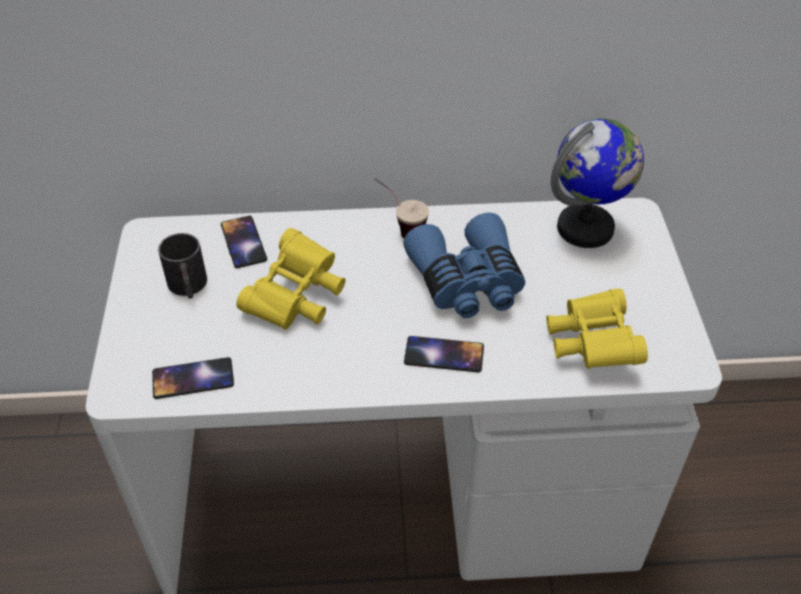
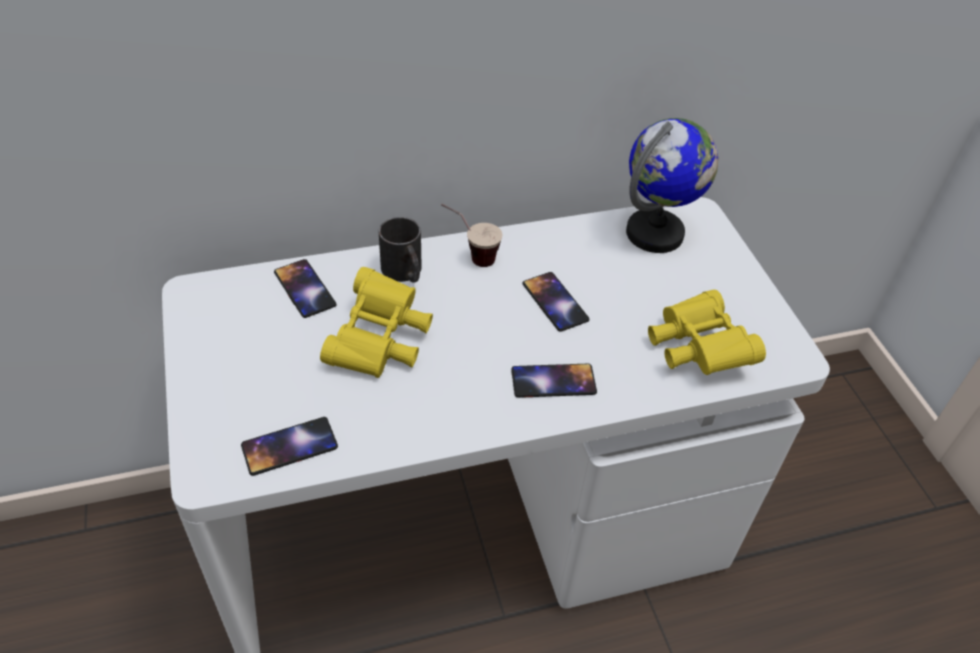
camera: 15 degrees left, 0 degrees up
black mug [158,233,207,299] -> black mug moved to [379,217,422,283]
blue binoculars [403,212,525,318] -> phone [522,272,590,332]

